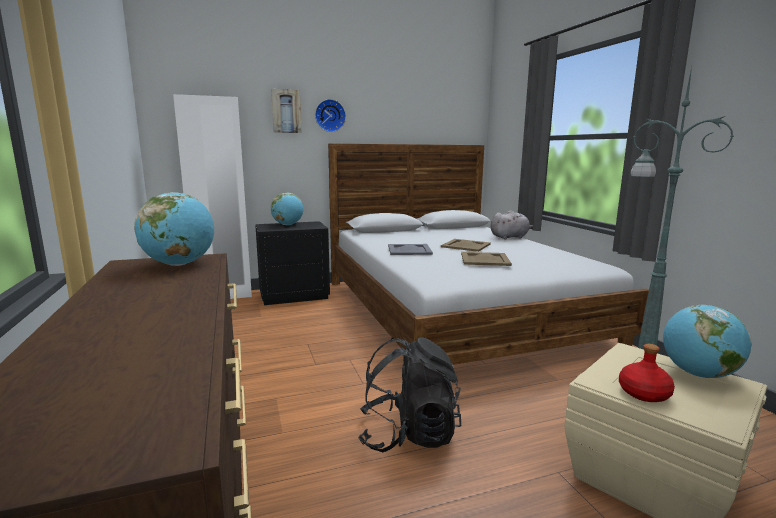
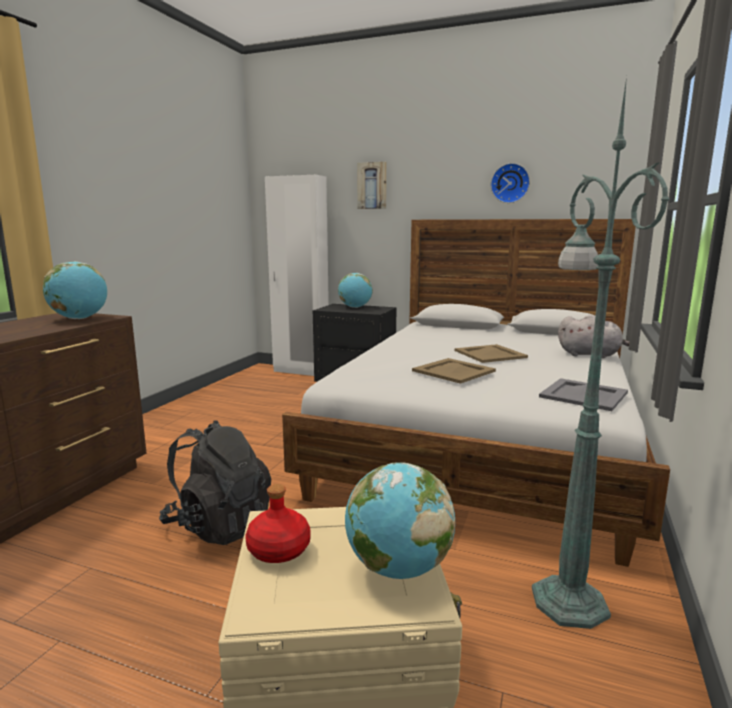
camera: 40 degrees right, 0 degrees up
wall clock [315,99,346,132] -> wall clock moved to [491,163,530,203]
grey tray [388,244,433,255] -> grey tray moved to [539,378,628,411]

